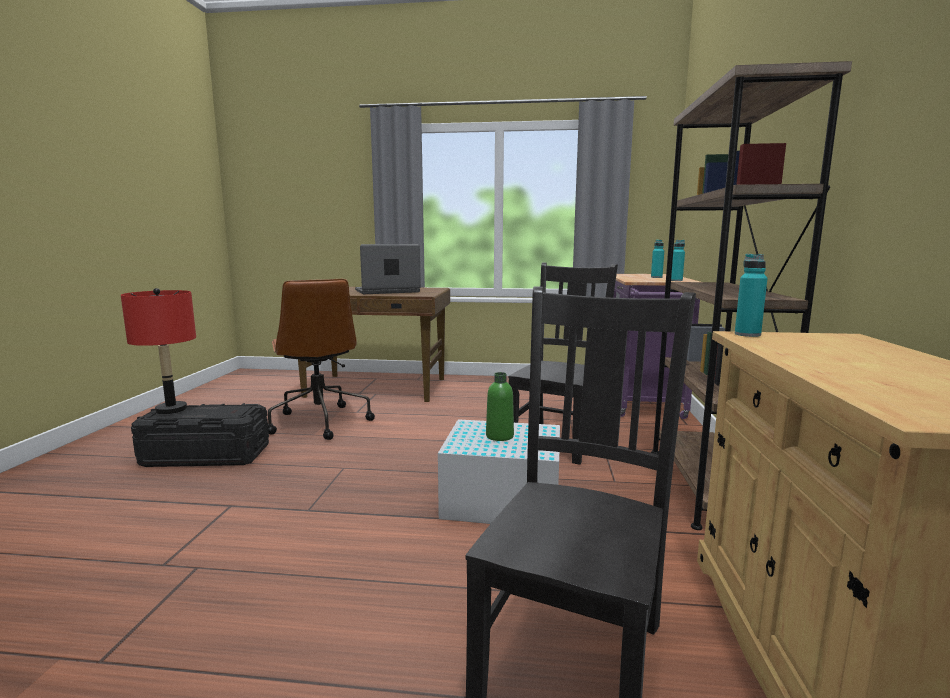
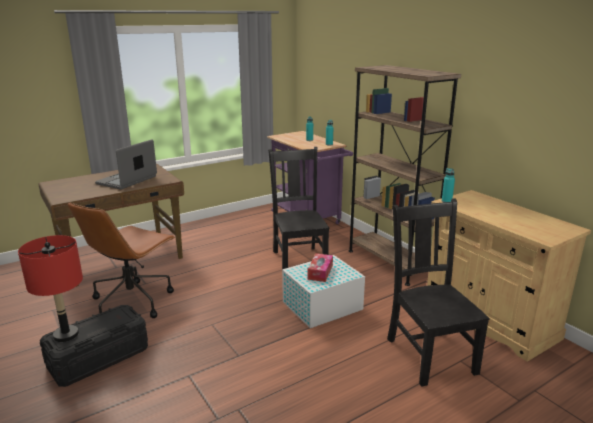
camera: 40 degrees left, 10 degrees up
brown office chair [268,279,375,440] -> brown office chair turned 90 degrees clockwise [68,202,175,318]
green bottle [486,372,514,441] -> tissue box [308,253,333,282]

